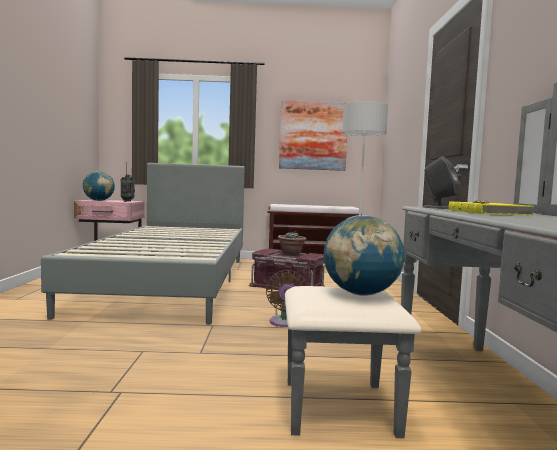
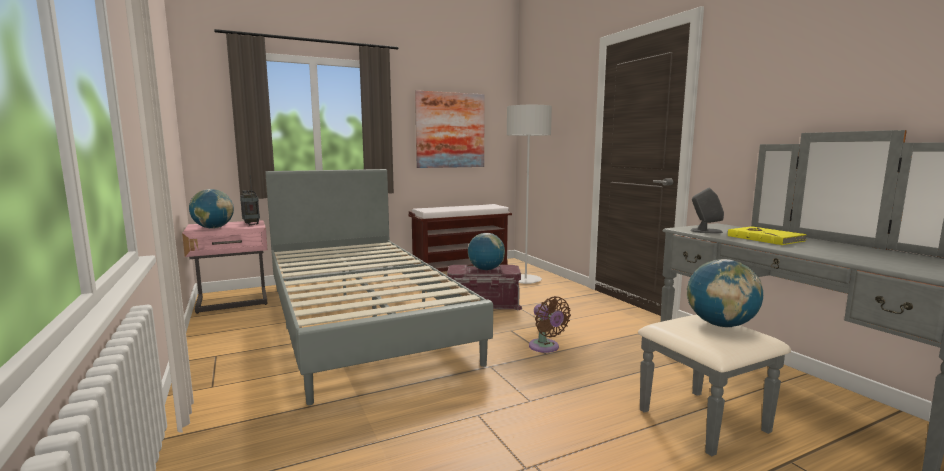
camera: 25 degrees left, 5 degrees up
potted plant [278,232,307,256] -> globe [468,233,505,270]

